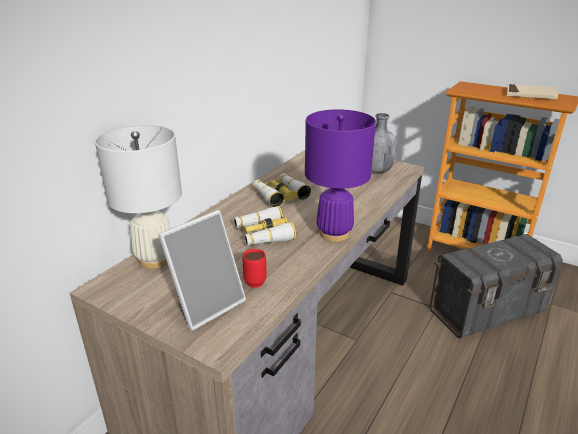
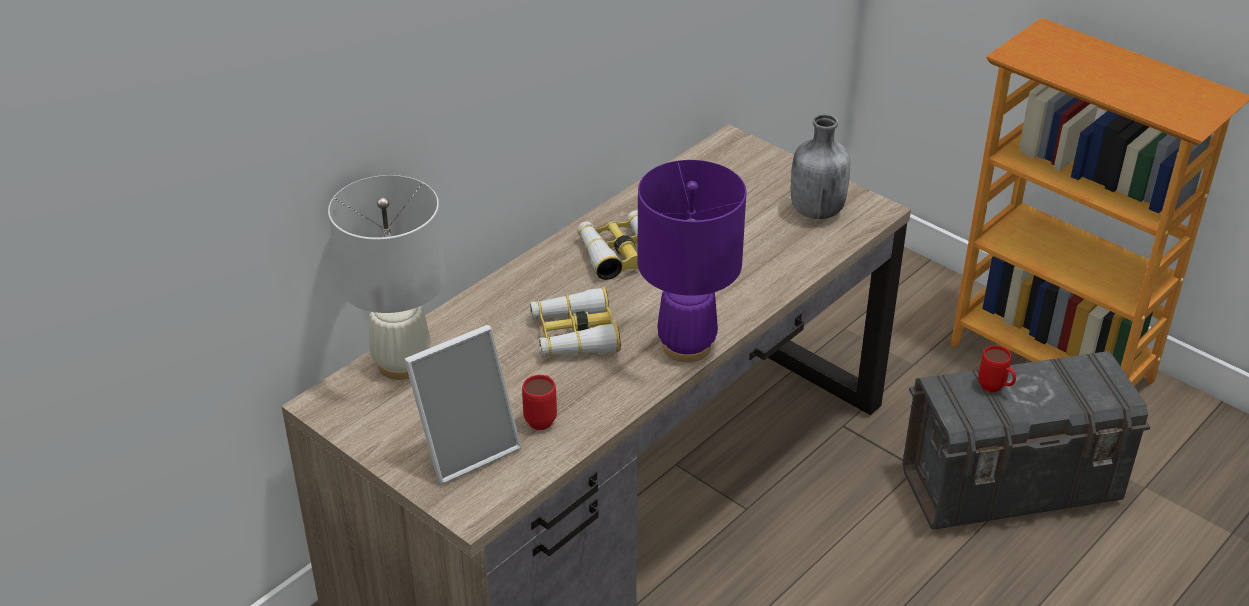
camera: 10 degrees right, 10 degrees up
beige book [507,84,558,100] -> none
none -> red mug [978,345,1016,392]

